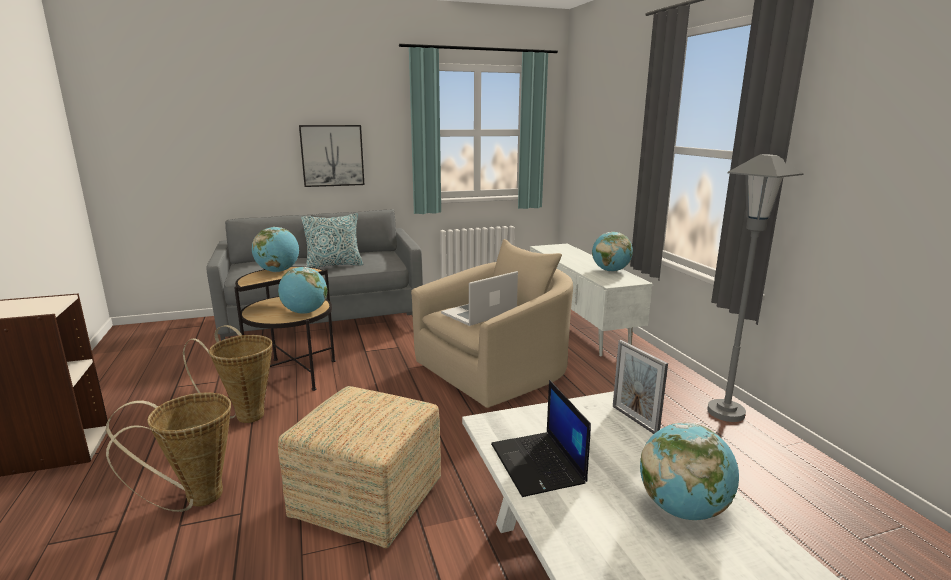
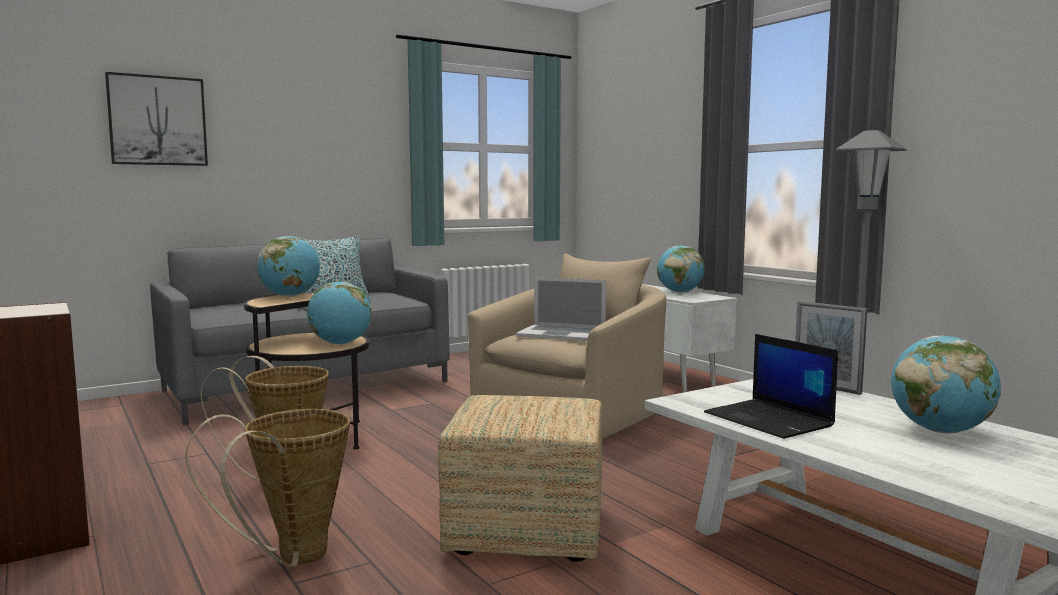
camera: 15 degrees left, 10 degrees down
picture [299,125,365,187] -> picture moved to [105,72,208,166]
laptop [441,271,518,326] -> laptop turned 105 degrees counterclockwise [516,277,606,341]

